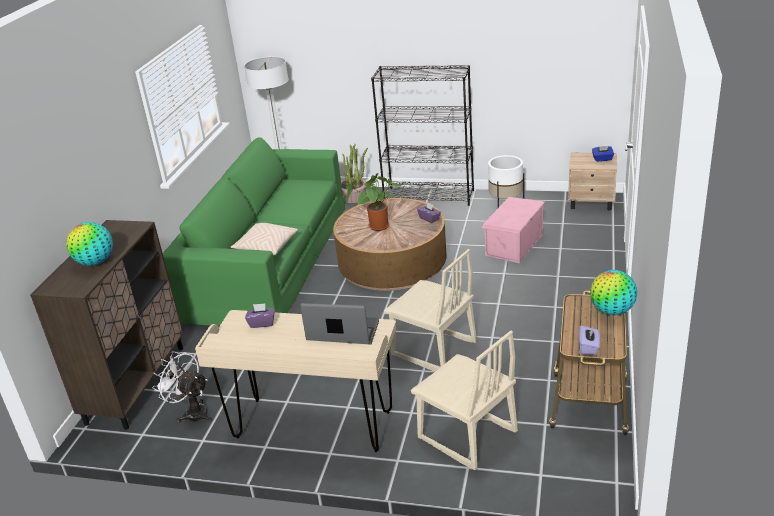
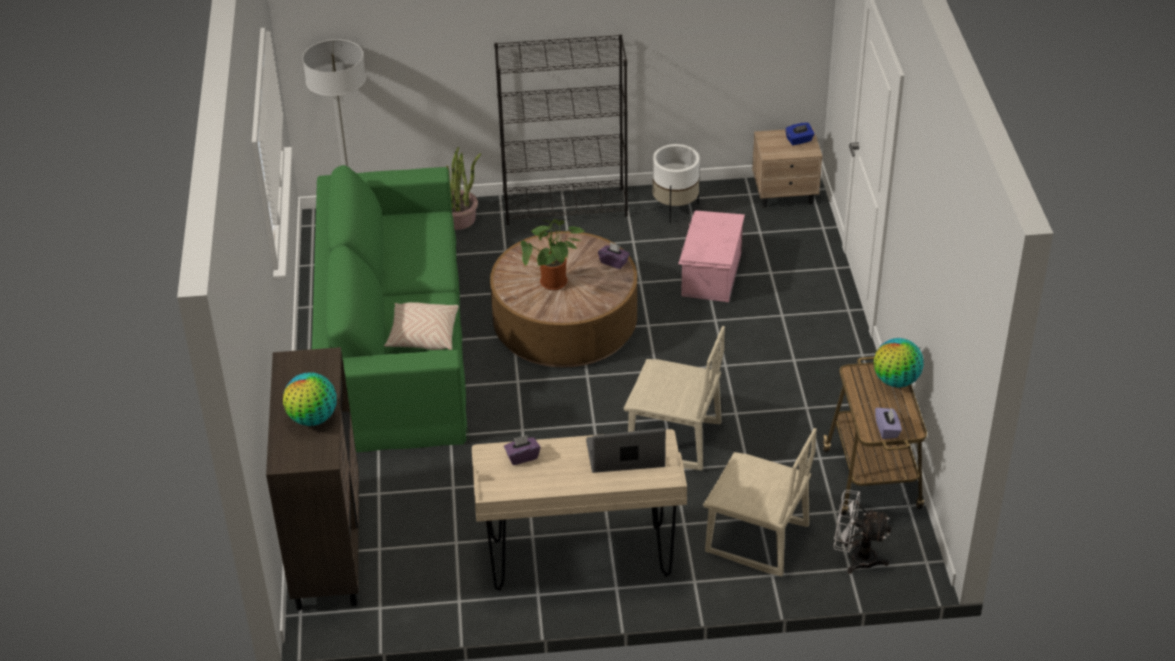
camera: 20 degrees left, 10 degrees up
white fan [153,351,212,423] -> white fan moved to [834,490,892,574]

